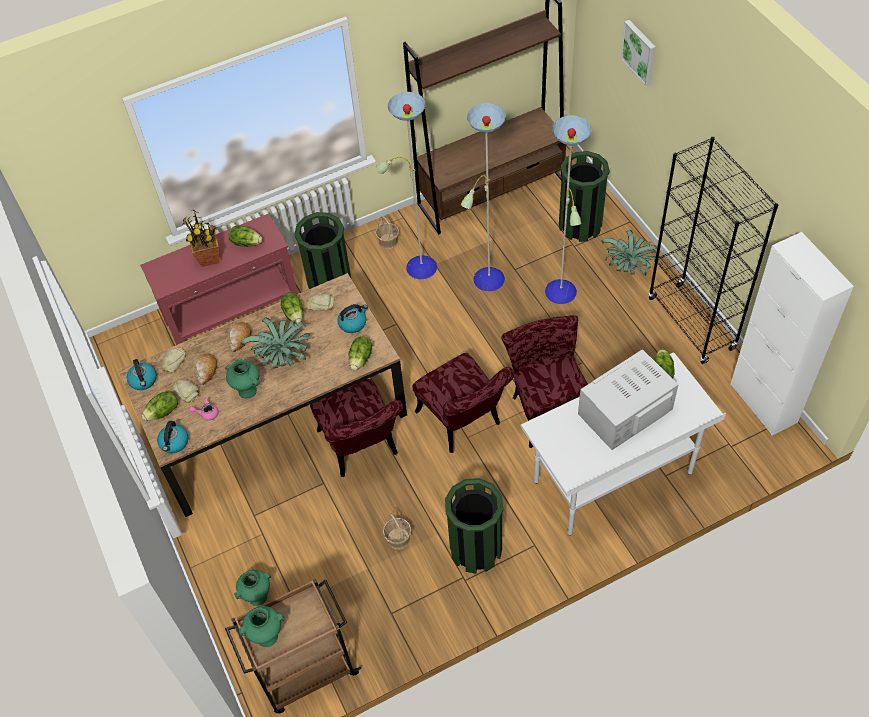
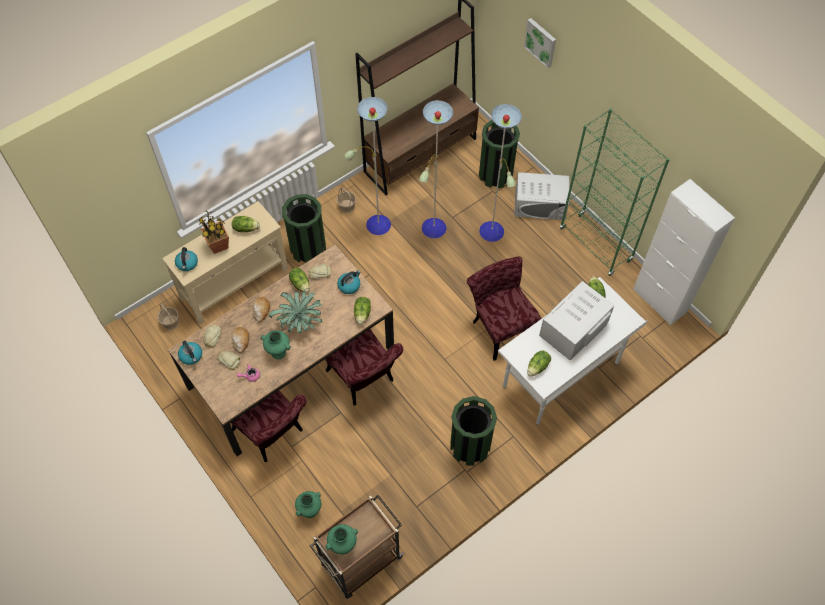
camera: 15 degrees left, 5 degrees up
red console table [140,213,298,345] -> beige console table [162,201,288,324]
lettuce [142,392,178,421] -> lettuce moved to [527,350,551,377]
kettle [157,421,189,453] -> kettle moved to [175,247,198,271]
basket [383,513,412,549] -> basket moved to [158,304,179,330]
red chair [413,353,514,453] -> red chair moved to [231,391,307,462]
potted plant [601,230,657,276] -> white microwave [514,172,569,220]
black bookcase [648,137,779,364] -> green bookcase [560,108,670,276]

